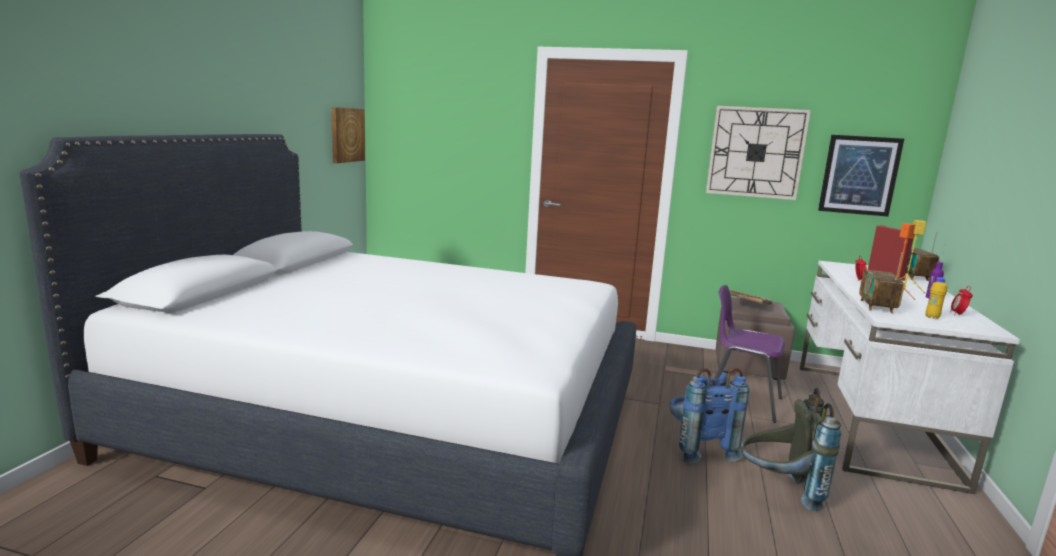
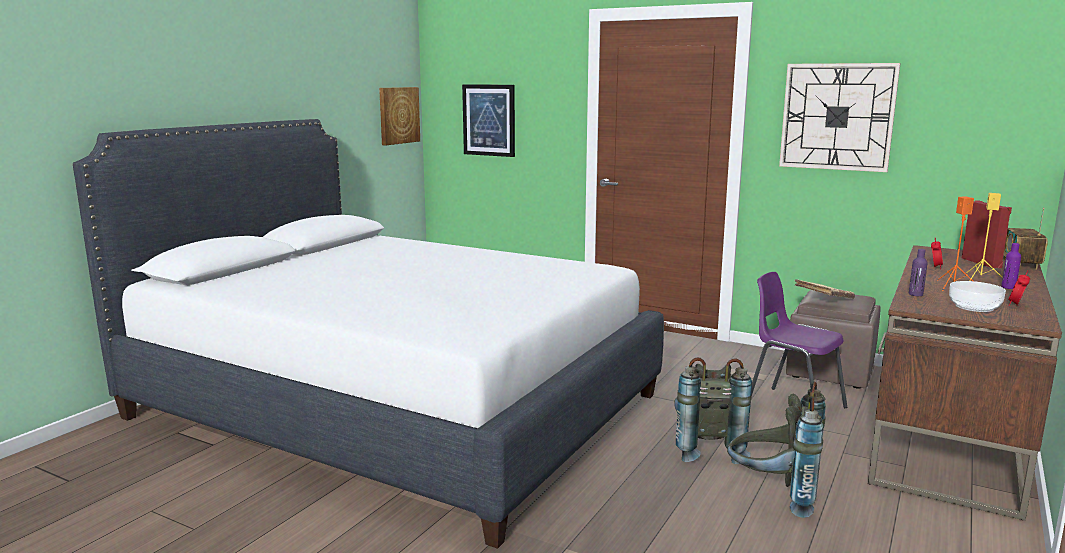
camera: 15 degrees right, 0 degrees up
blue backpack [669,368,749,464] -> grey backpack [674,357,752,464]
white desk [800,261,1020,494] -> brown desk [868,245,1062,520]
picture [818,135,904,216] -> picture moved to [462,84,515,157]
radio [859,252,904,313] -> purple bottle [909,249,928,296]
yellow bottle [925,277,947,319] -> bowl [949,281,1006,312]

